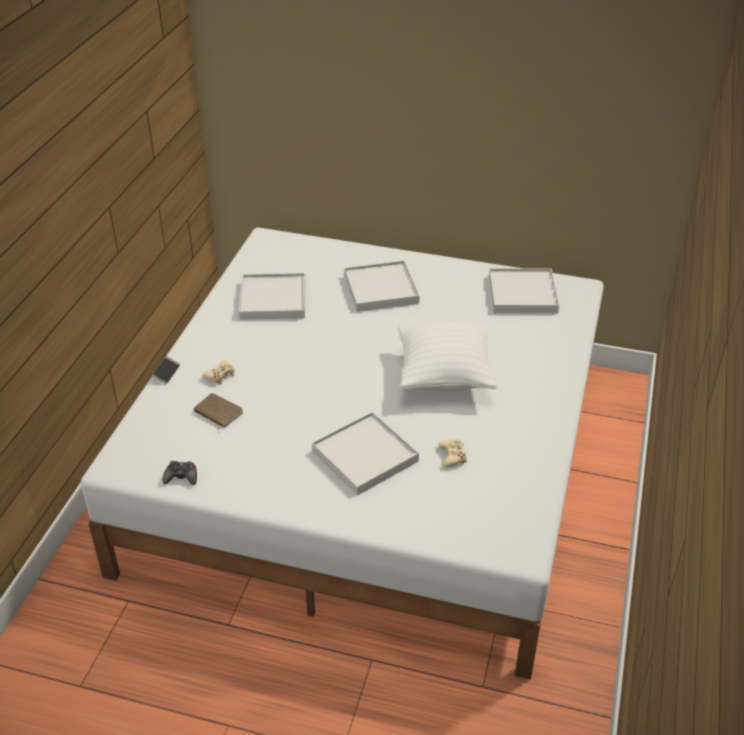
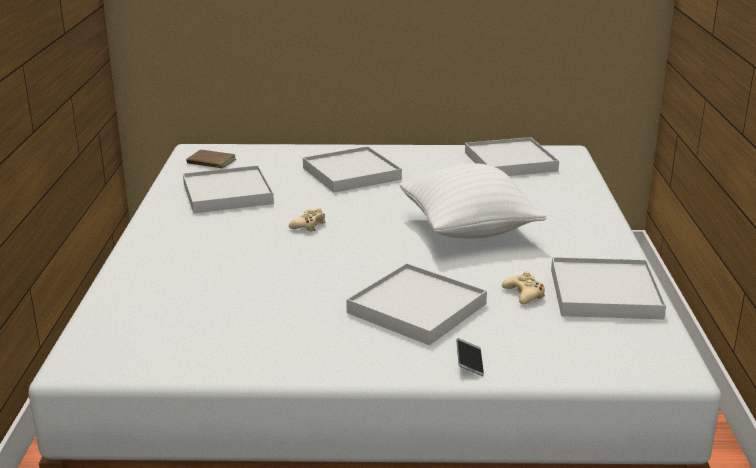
camera: 15 degrees left, 15 degrees down
phone [152,356,180,384] -> phone moved to [456,338,484,376]
black game controller [162,461,197,485] -> none
brown book [193,393,243,430] -> brown book moved to [186,150,236,169]
beige game controller [202,360,234,384] -> beige game controller moved to [289,208,326,232]
none -> white tray [551,257,666,319]

